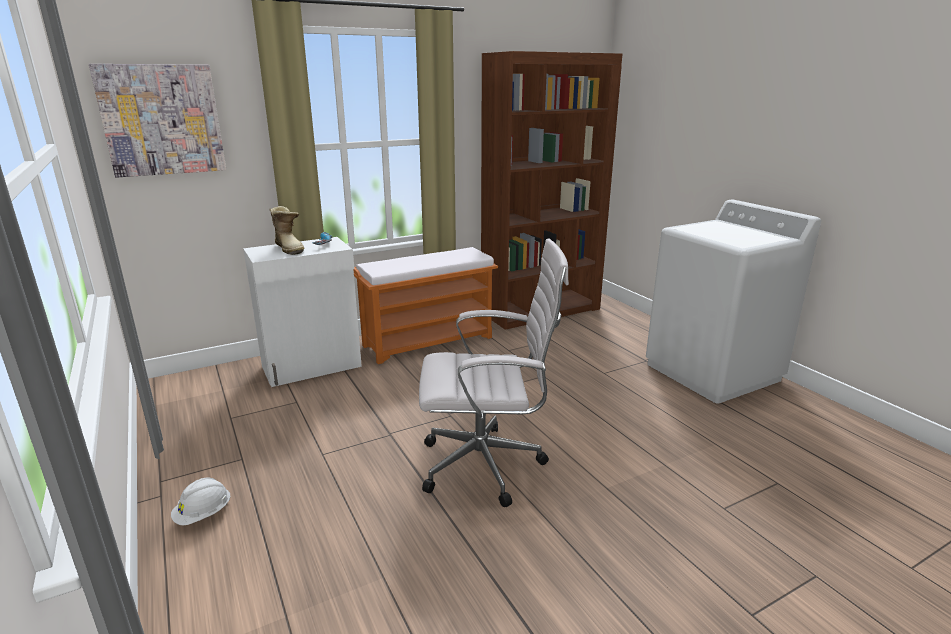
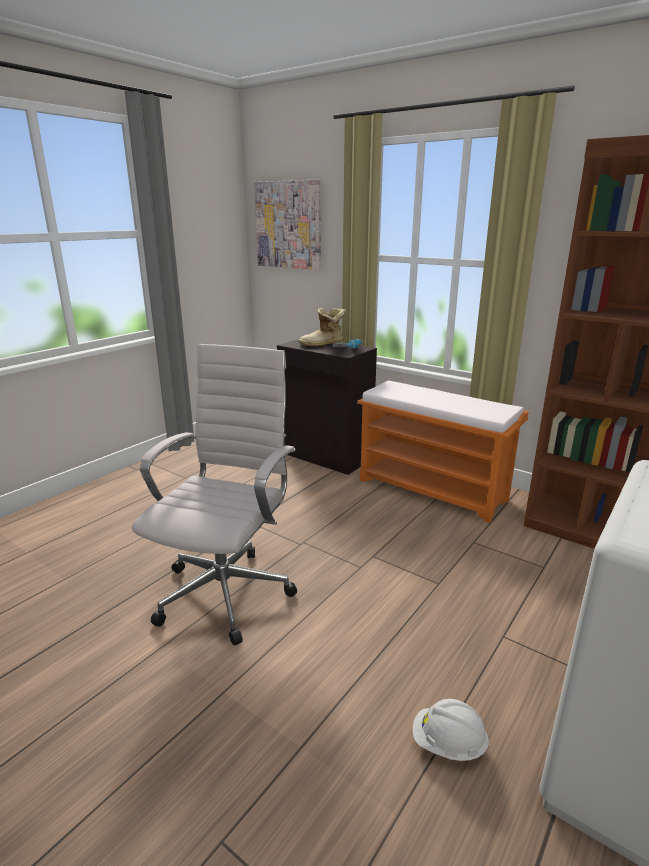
camera: 65 degrees right, 0 degrees up
white hard hat [171,478,230,525] -> white hard hat moved to [413,699,489,761]
white cabinet [243,237,362,387] -> black cabinet [277,339,377,475]
boot [269,206,304,255] -> boot turned 45 degrees clockwise [298,308,346,347]
white office chair [419,238,569,507] -> white office chair turned 135 degrees counterclockwise [132,344,297,645]

